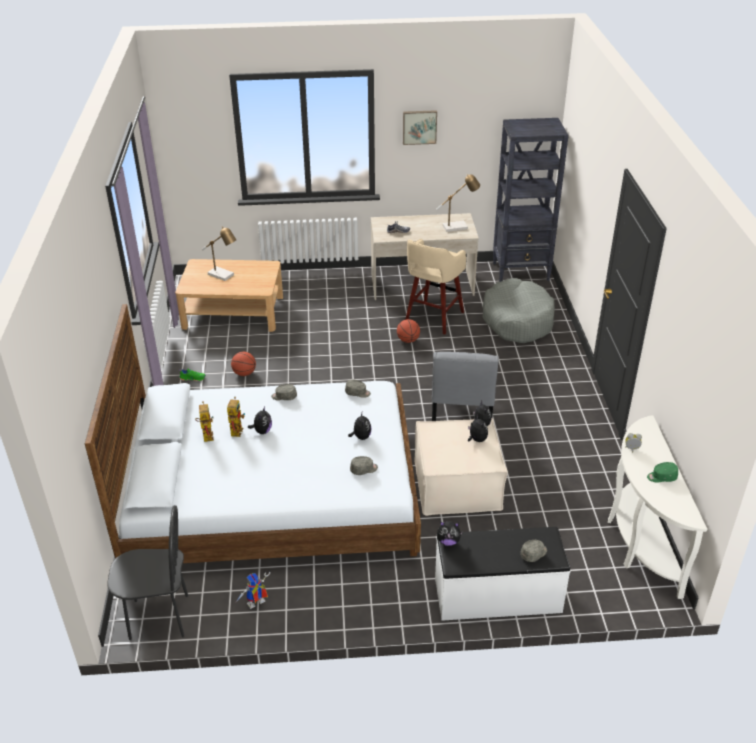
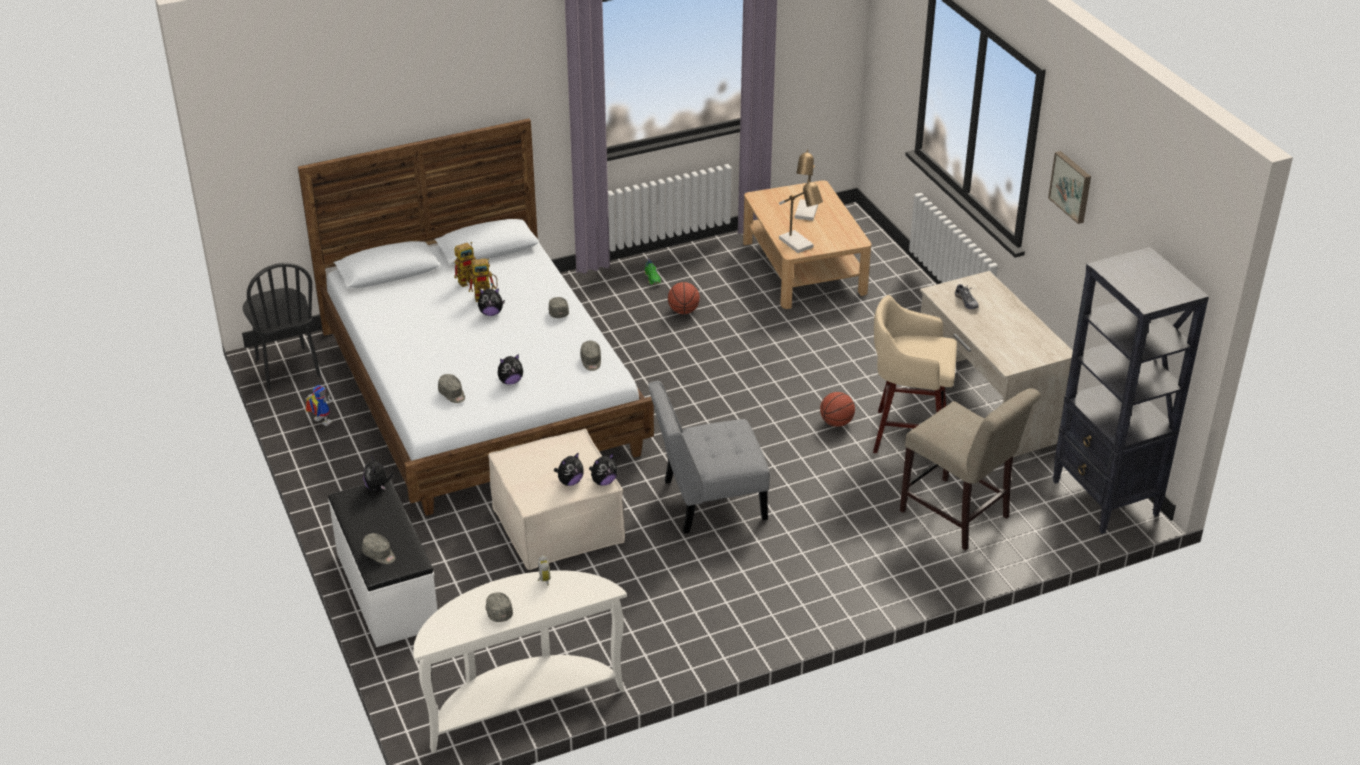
camera: 70 degrees right, 0 degrees up
table lamp [436,174,480,232] -> table lamp moved to [779,180,823,253]
grey dog bed [483,278,555,343] -> beige chair [900,388,1041,550]
green cap [647,462,678,482] -> grey cap [486,592,513,622]

